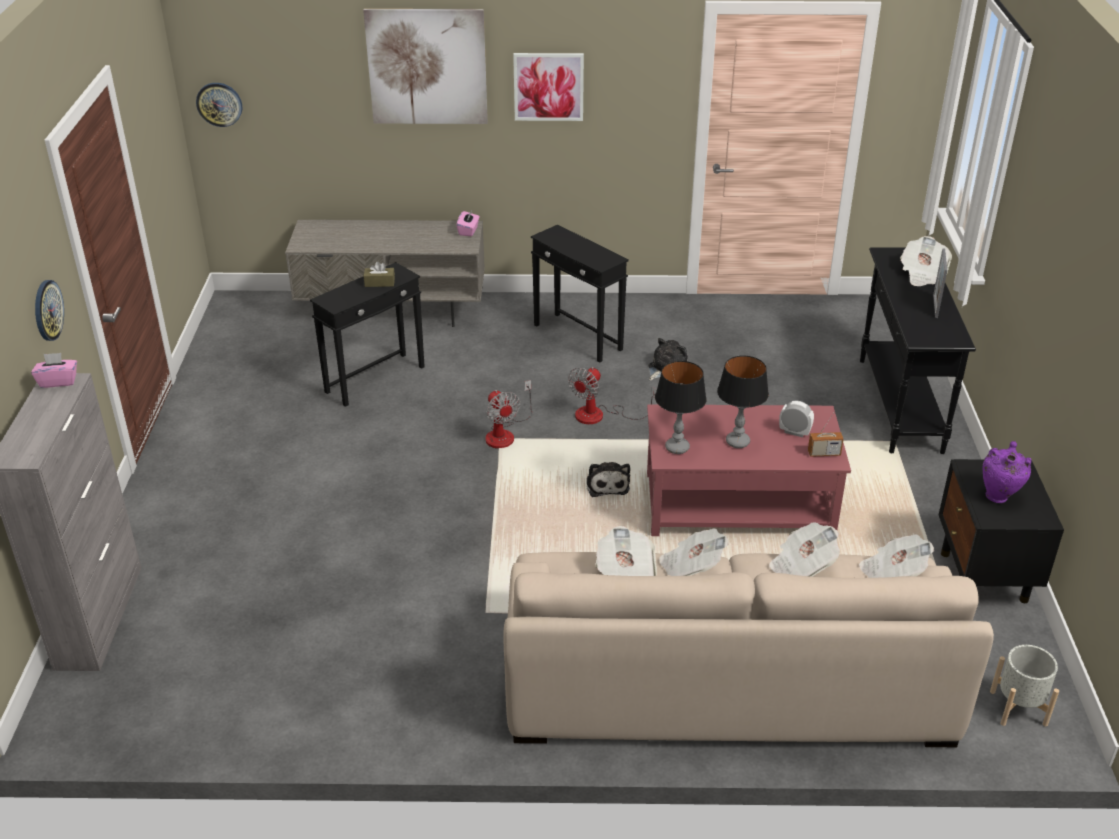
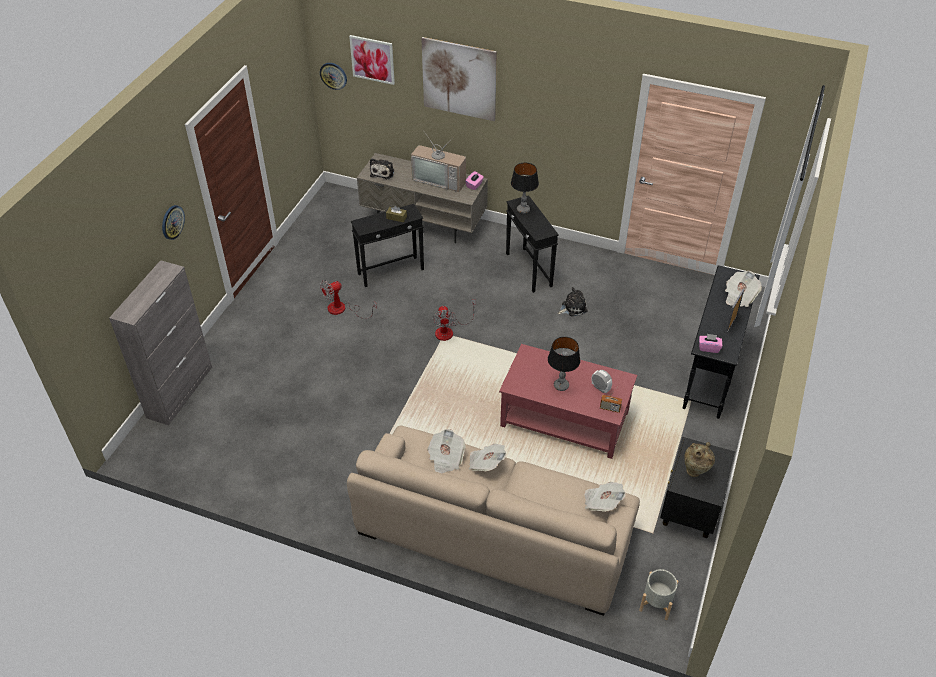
camera: 20 degrees right, 10 degrees up
pink tissue box [31,353,77,388] -> pink tissue box moved to [699,333,722,353]
picture [513,53,584,121] -> picture moved to [349,35,395,85]
fan [568,367,657,424] -> fan moved to [320,280,377,319]
plush toy [587,462,630,497] -> plush toy moved to [370,158,394,179]
table lamp [655,361,707,454] -> table lamp moved to [511,163,539,214]
newspaper [769,522,840,577] -> none
purple vase [983,441,1031,503] -> beige vase [684,442,715,477]
none -> television [411,129,466,192]

